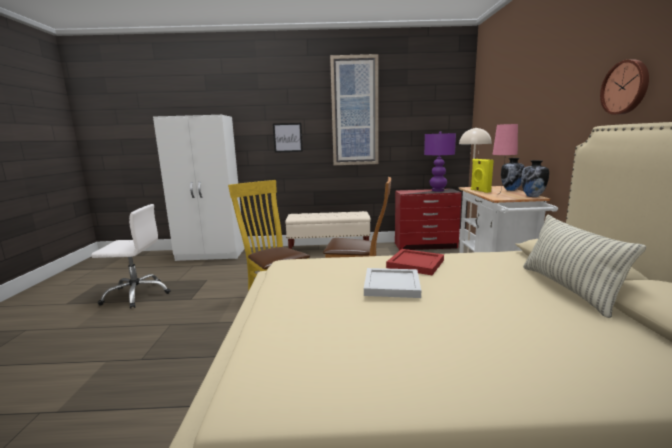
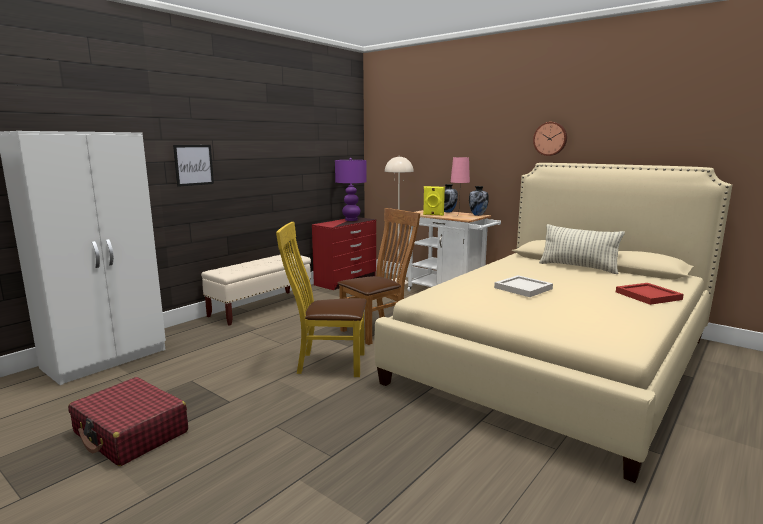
camera: 50 degrees left, 0 degrees up
white office chair [91,204,171,309] -> red suitcase [68,377,188,466]
picture [330,54,378,165] -> none
red tray [386,249,444,275] -> red tray moved to [616,283,684,305]

